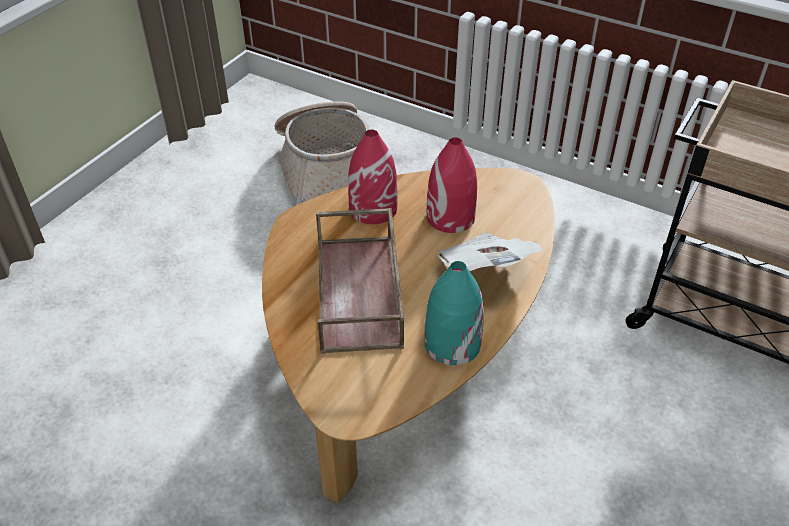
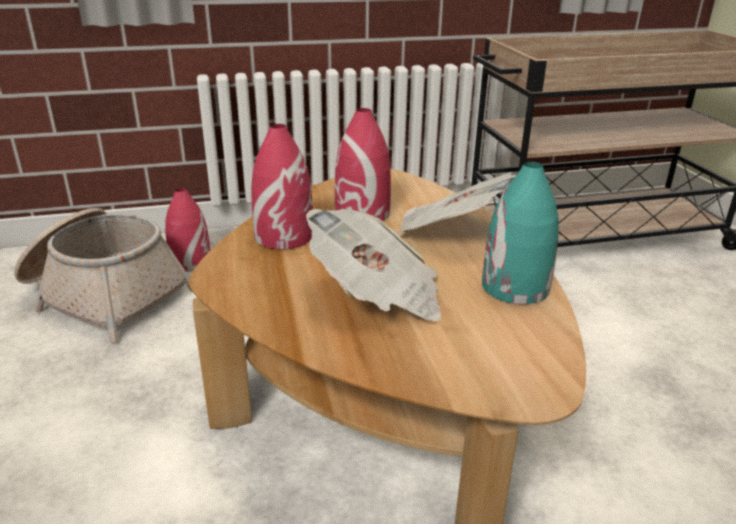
camera: 45 degrees left, 15 degrees down
brown tray [316,208,404,354] -> newspaper [306,209,441,321]
none -> red vase [165,188,211,272]

